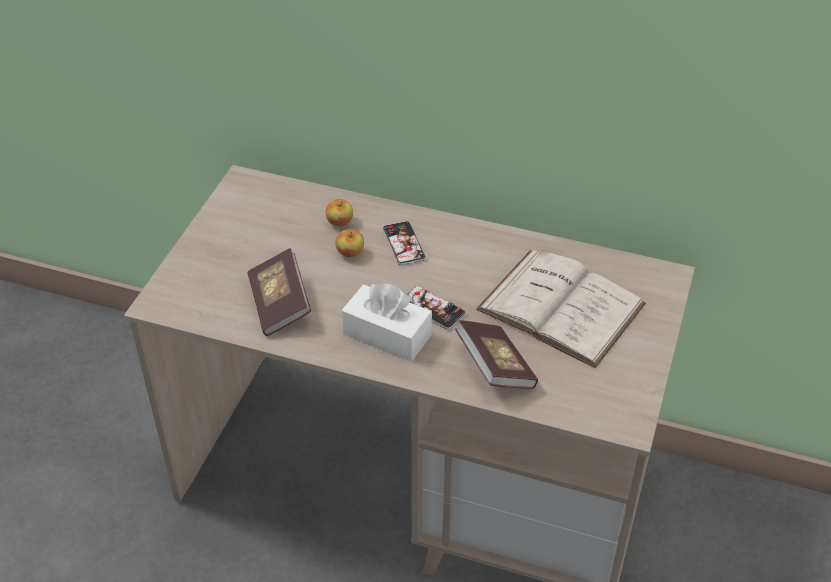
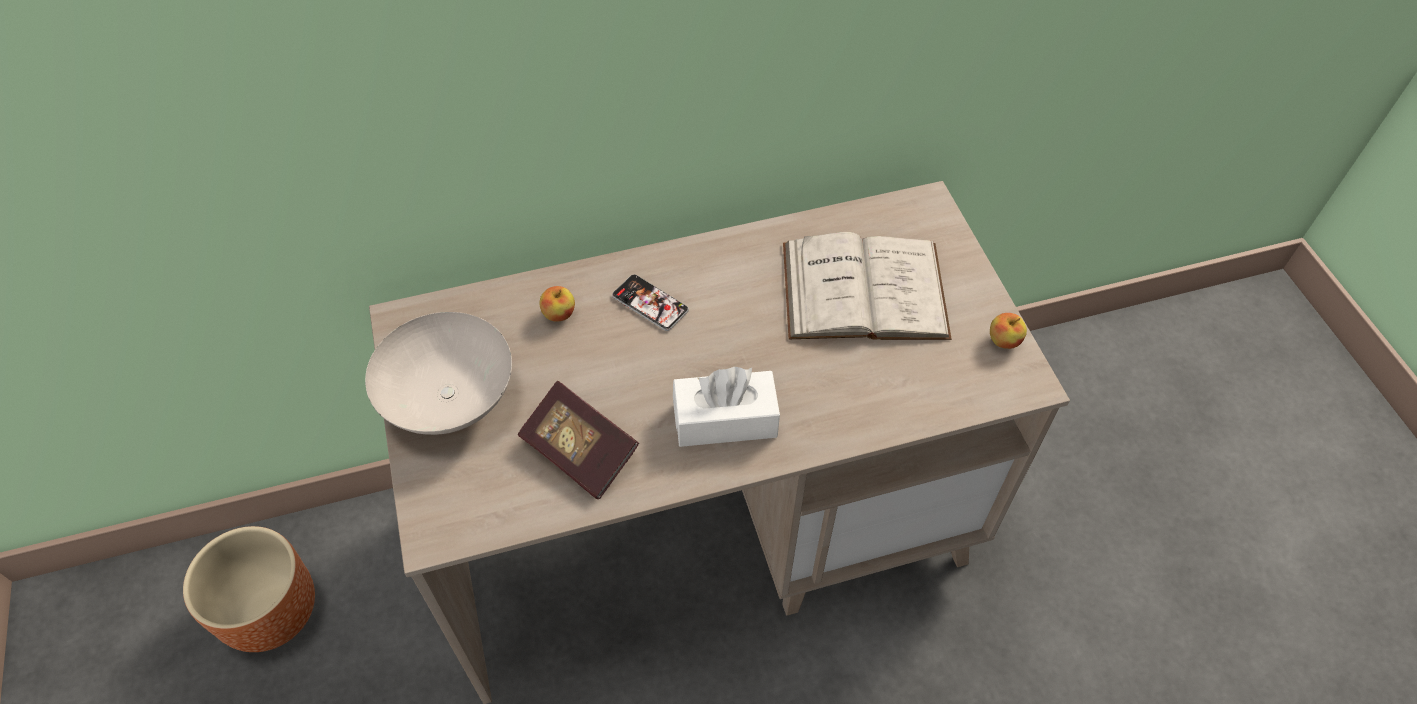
camera: 35 degrees left, 10 degrees up
apple [335,229,364,258] -> apple moved to [990,313,1027,349]
phone [406,285,466,330] -> none
book [455,320,538,389] -> none
none -> brown planter [183,526,315,652]
none -> white bowl [365,312,512,435]

